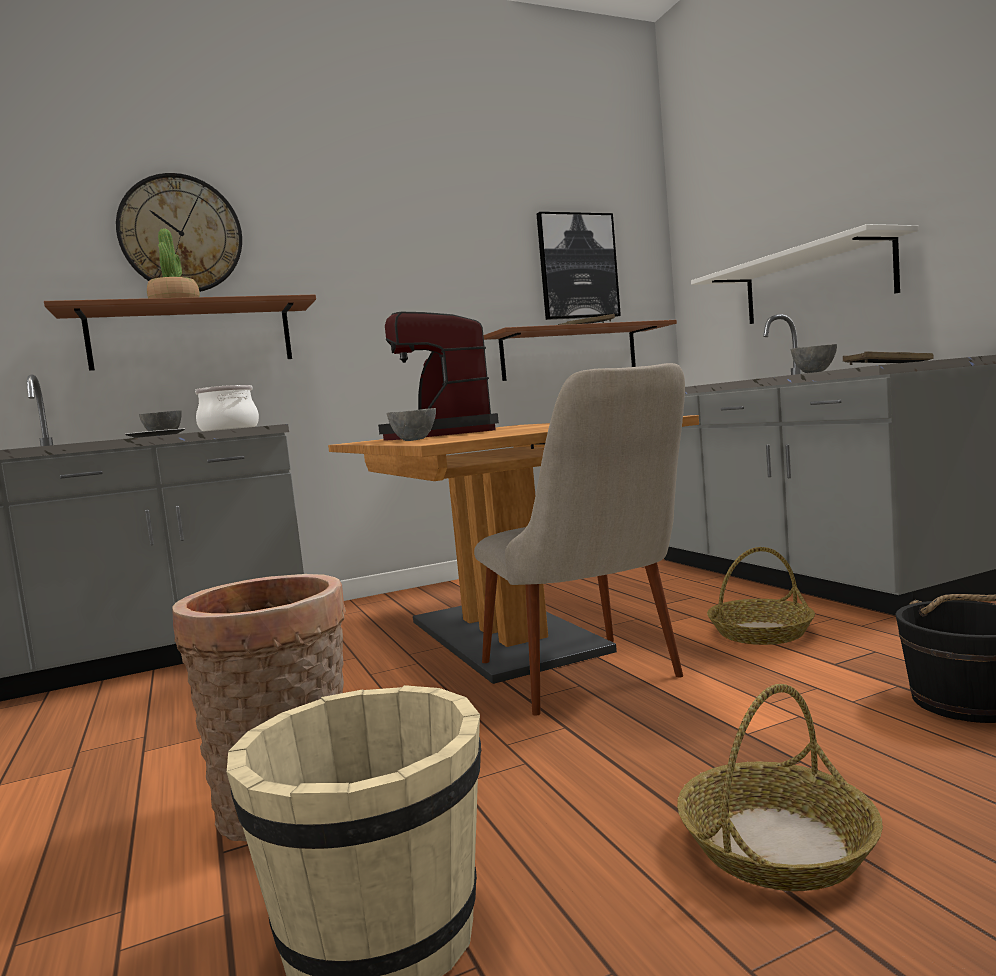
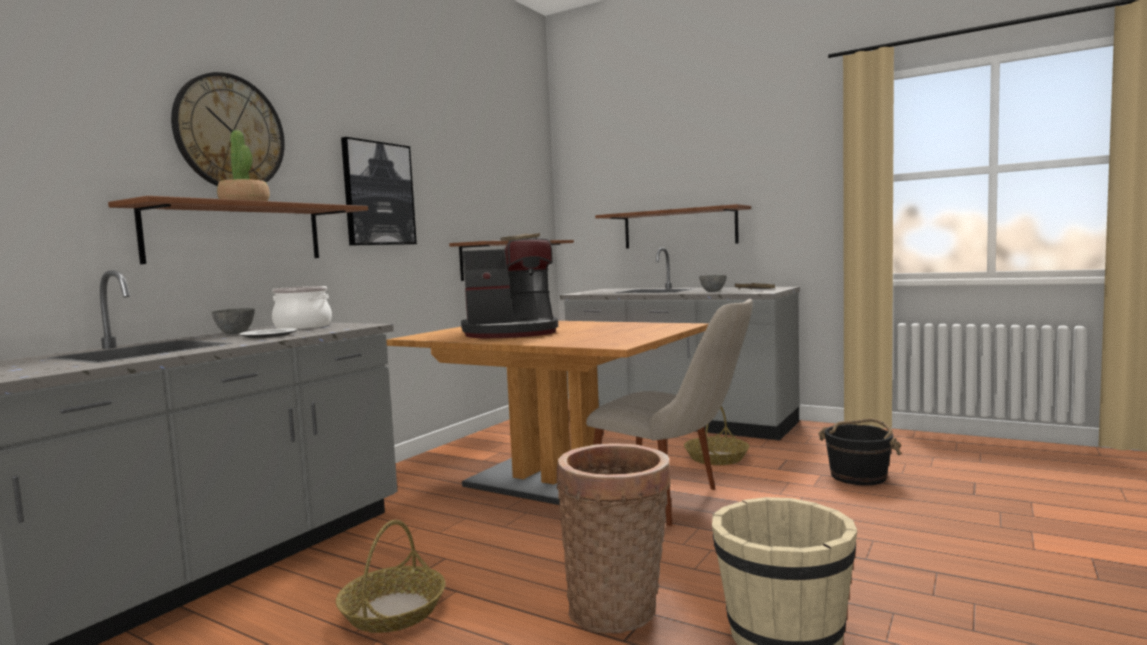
camera: 35 degrees left, 0 degrees up
coffee machine [378,312,499,440] -> coffee machine turned 60 degrees counterclockwise [461,238,558,338]
grey bowl [386,408,436,441] -> none
picture [537,212,621,320] -> picture moved to [341,137,417,246]
basket [677,684,883,891] -> basket moved to [336,520,446,633]
white shelf [691,224,919,324] -> brown shelf [595,204,751,249]

